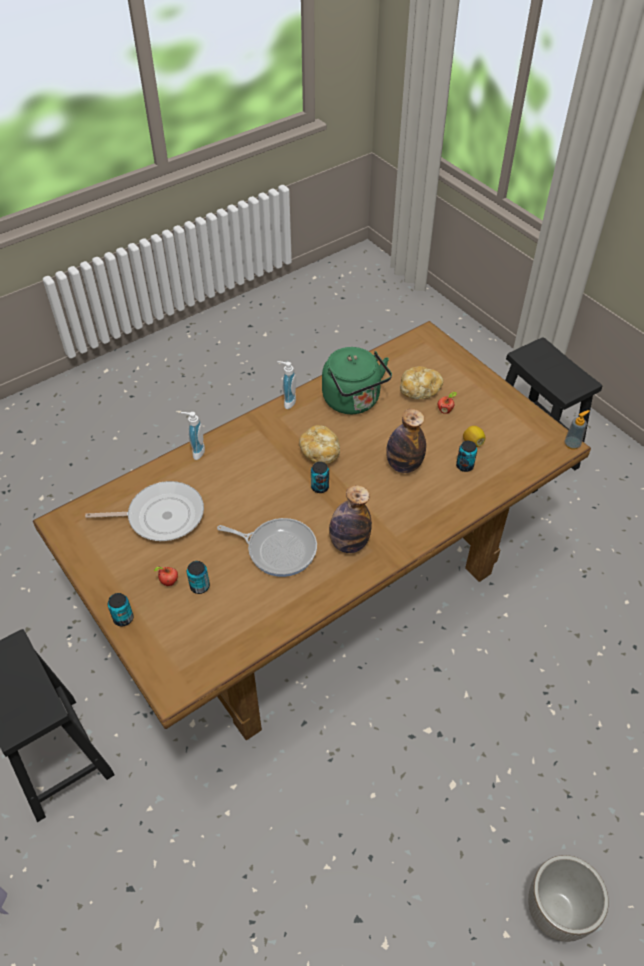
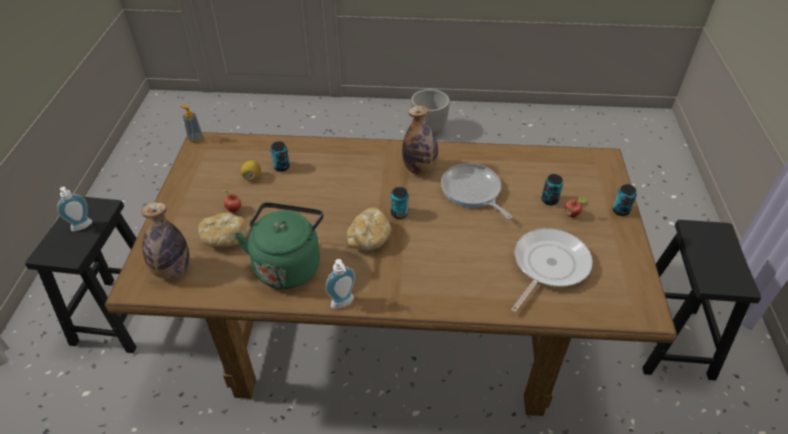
camera: 140 degrees left, 5 degrees down
frying pan [85,481,204,541] -> frying pan turned 90 degrees clockwise [511,228,593,313]
soap dispenser [181,412,205,460] -> soap dispenser moved to [57,187,92,231]
bottle [386,409,426,473] -> bottle moved to [141,202,190,279]

